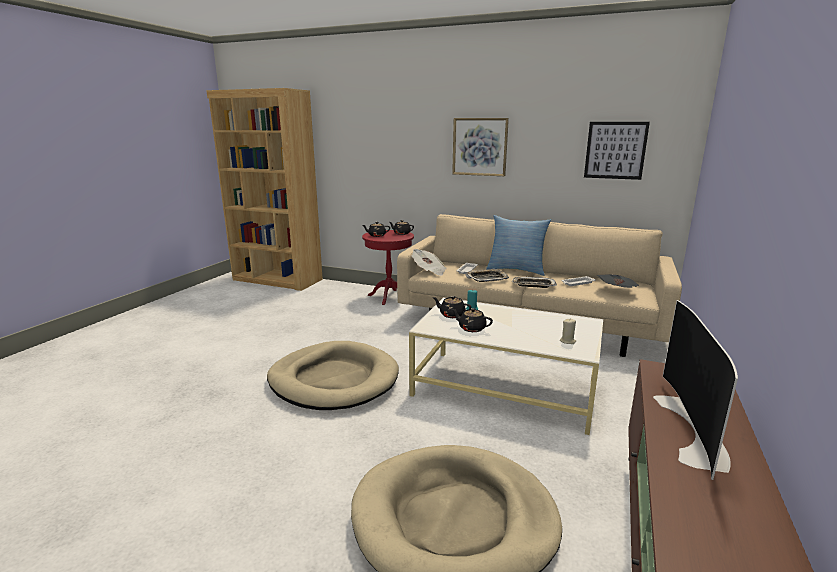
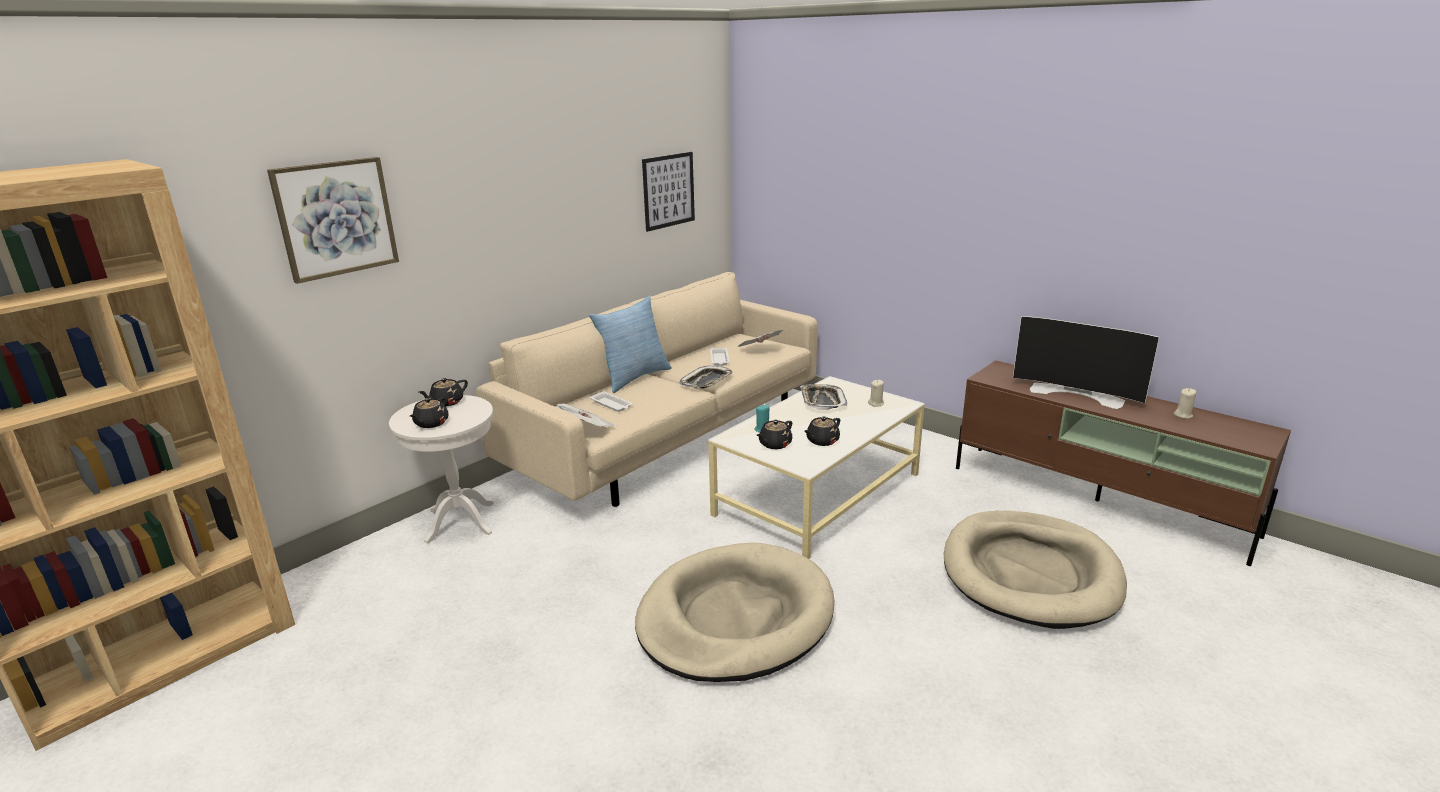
camera: 70 degrees left, 5 degrees up
red side table [362,230,414,305] -> white side table [389,395,494,543]
picture [452,118,509,176] -> picture moved to [267,157,399,284]
tray [465,269,509,282] -> tray moved to [800,384,847,410]
none -> beige candle [1173,388,1197,419]

